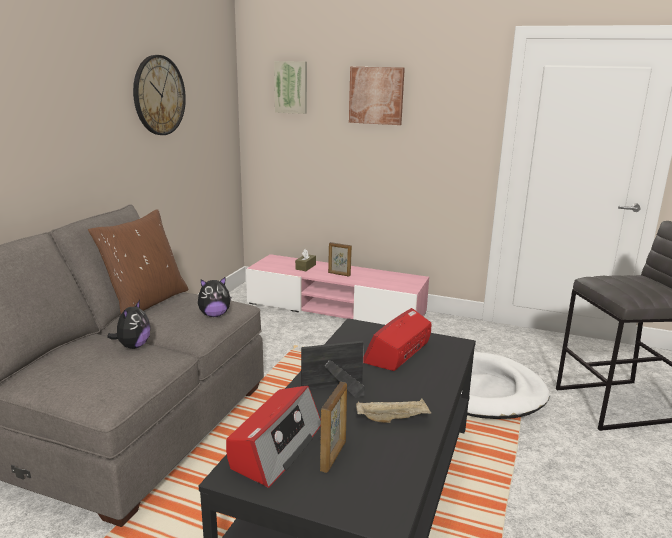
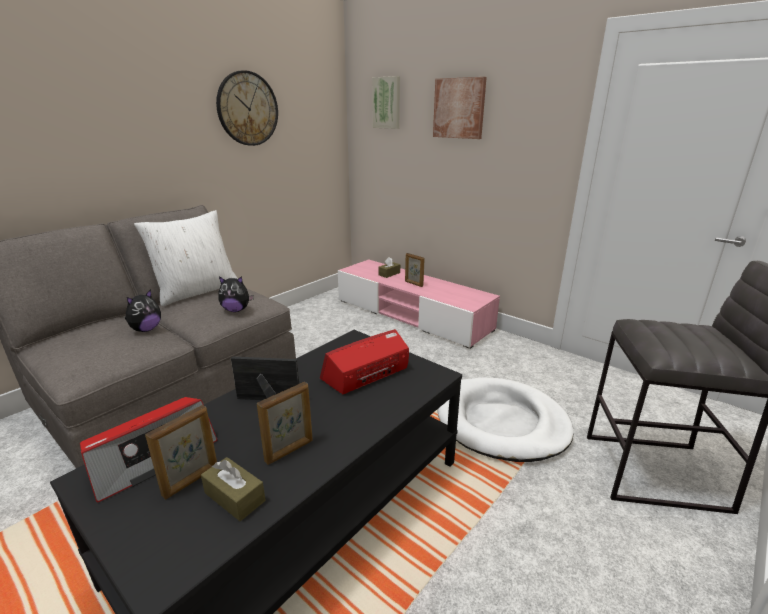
camera: 20 degrees right, 5 degrees up
brown pillow [88,209,189,314] -> white pillow [134,210,238,307]
beige tray [356,399,431,423] -> picture frame [257,382,313,465]
none -> brown tissue box [201,457,266,521]

